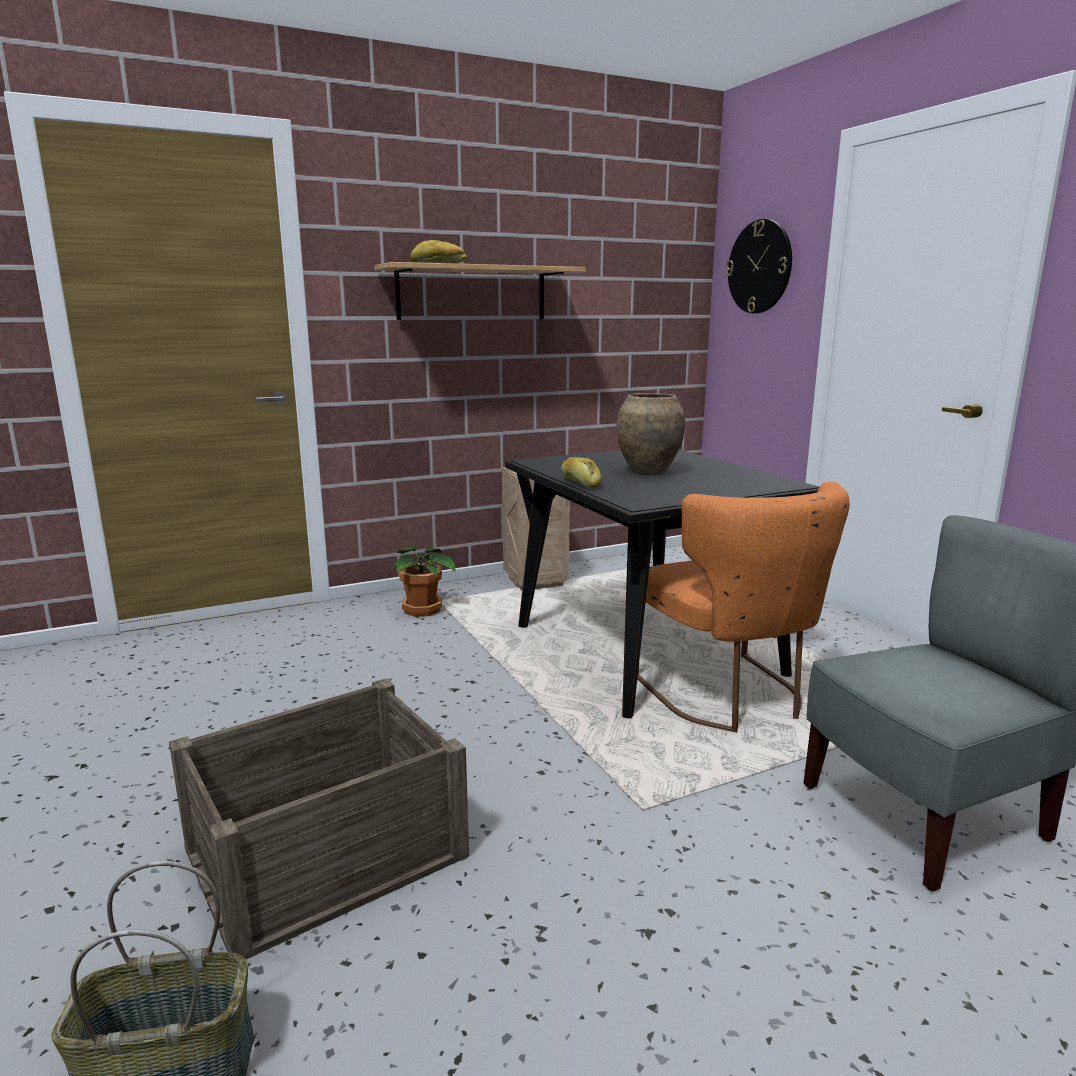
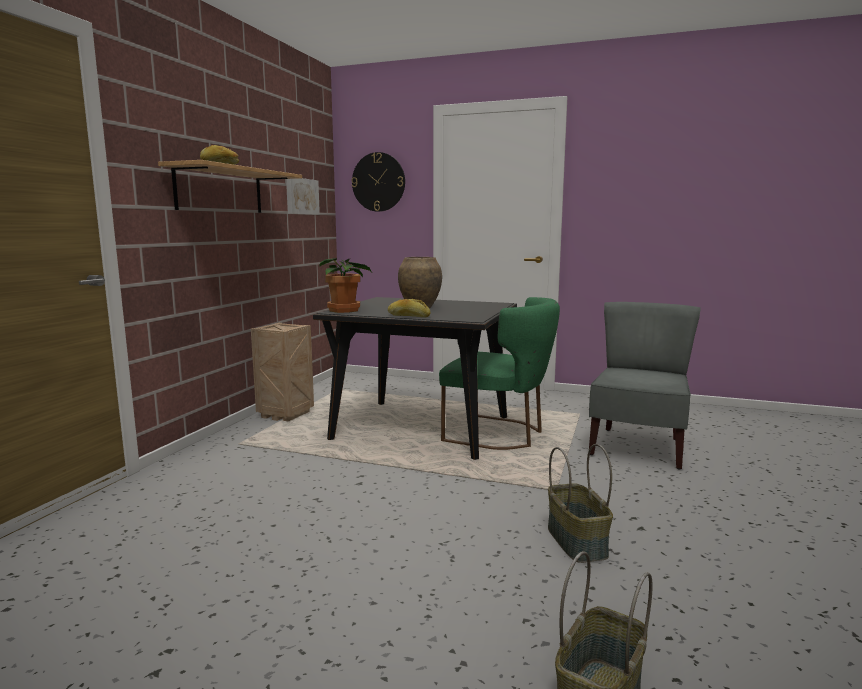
camera: 45 degrees left, 5 degrees down
crate [169,678,470,959] -> none
potted plant [392,546,456,617] -> potted plant moved to [319,258,372,313]
orange chair [637,481,850,733] -> green chair [439,297,560,450]
none -> picture [286,178,320,215]
none -> basket [548,444,613,563]

